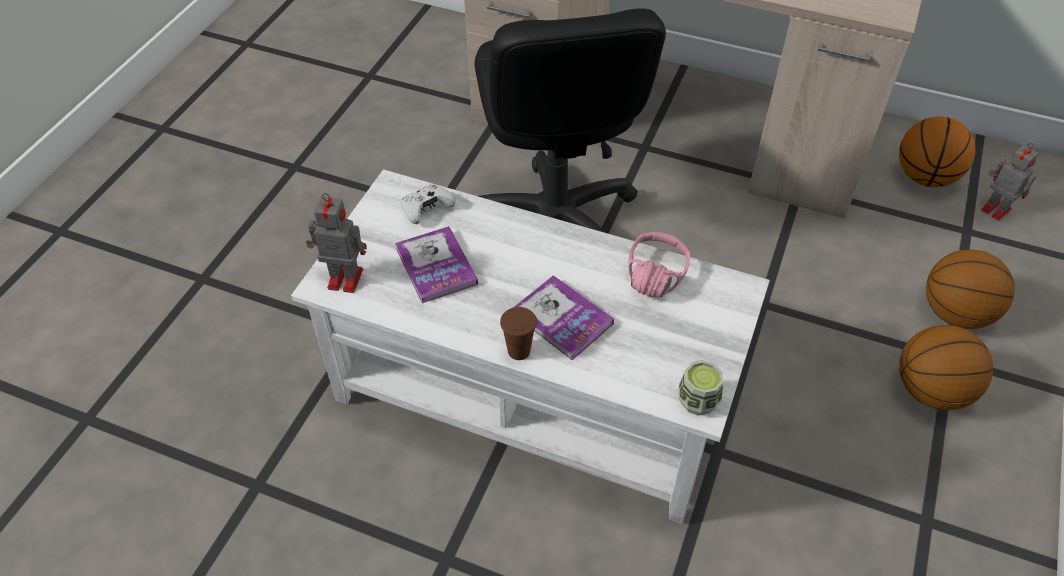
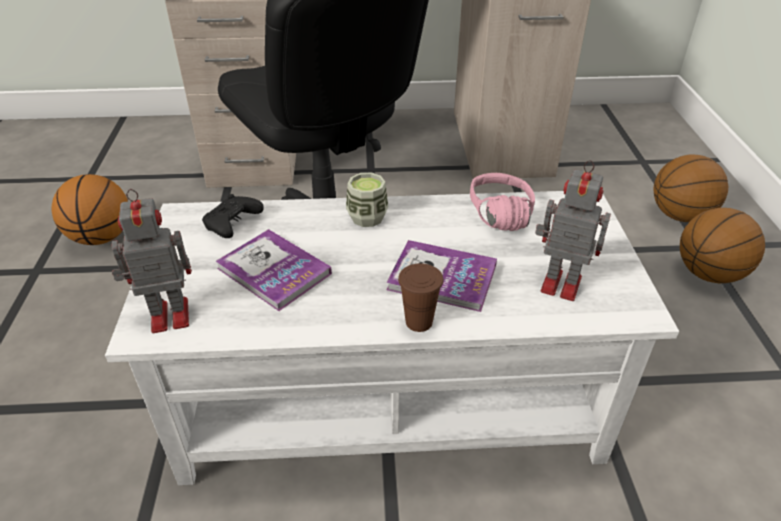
camera: 25 degrees left, 10 degrees down
white game controller [402,183,456,224] -> black game controller [202,194,264,238]
cup [678,360,723,415] -> cup moved to [346,172,388,227]
basketball [899,116,975,187] -> basketball moved to [51,174,128,245]
toy robot [981,143,1038,221] -> toy robot moved to [535,160,611,301]

